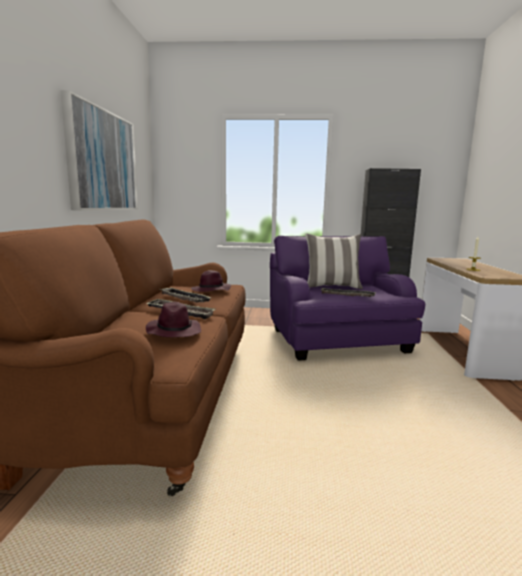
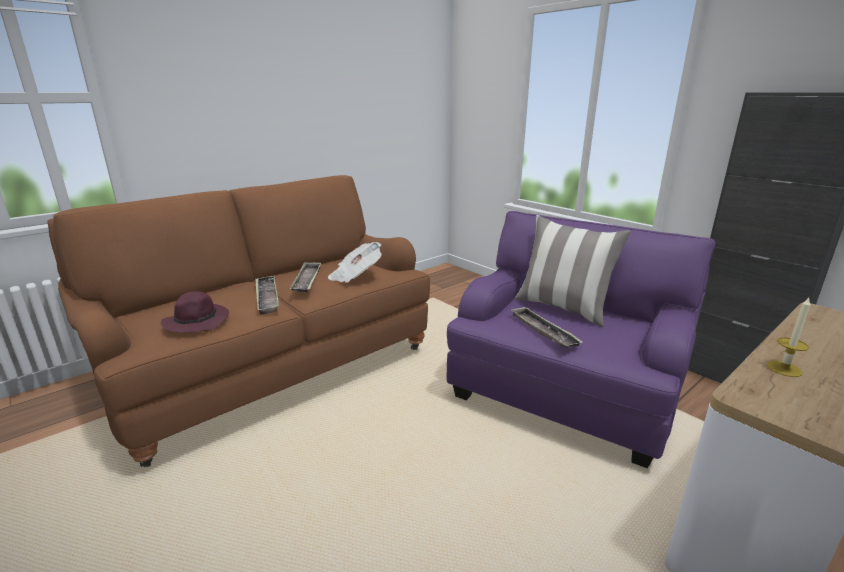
camera: 45 degrees right, 10 degrees up
picture [60,90,138,211] -> none
purple hat [191,270,231,292] -> newspaper [328,242,382,283]

